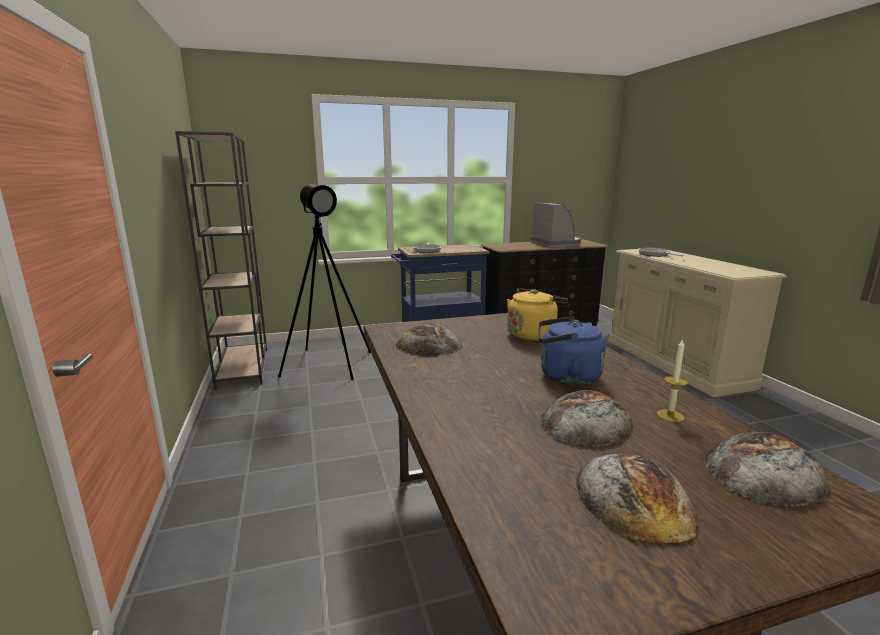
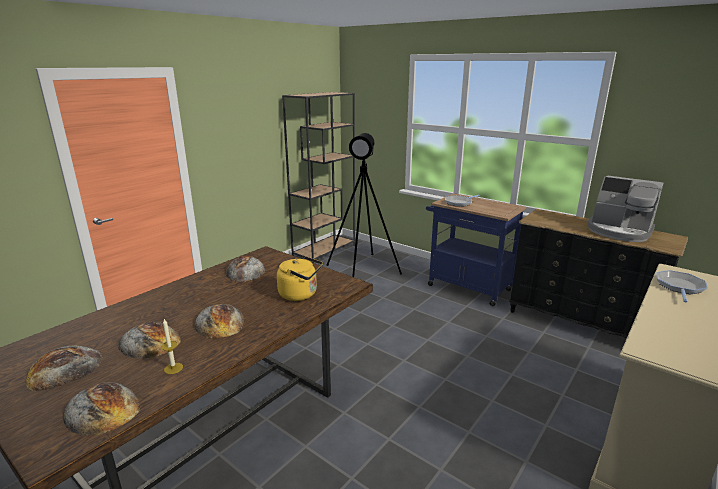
camera: 55 degrees right, 5 degrees up
coffee machine [531,202,581,247] -> coffee machine turned 90 degrees clockwise [587,175,663,242]
blue kettle [538,316,606,385] -> bread [195,304,244,338]

